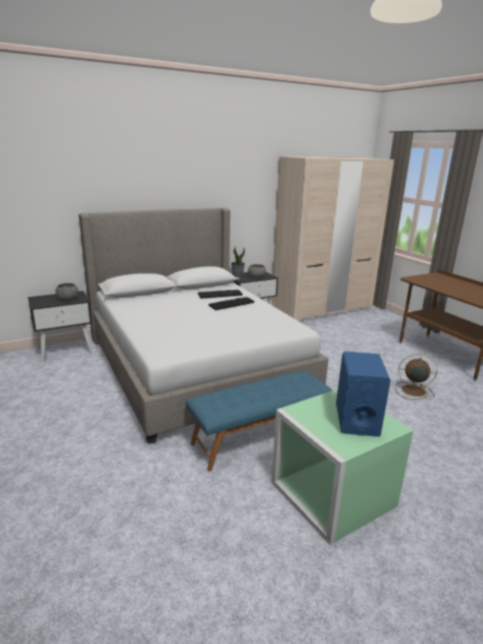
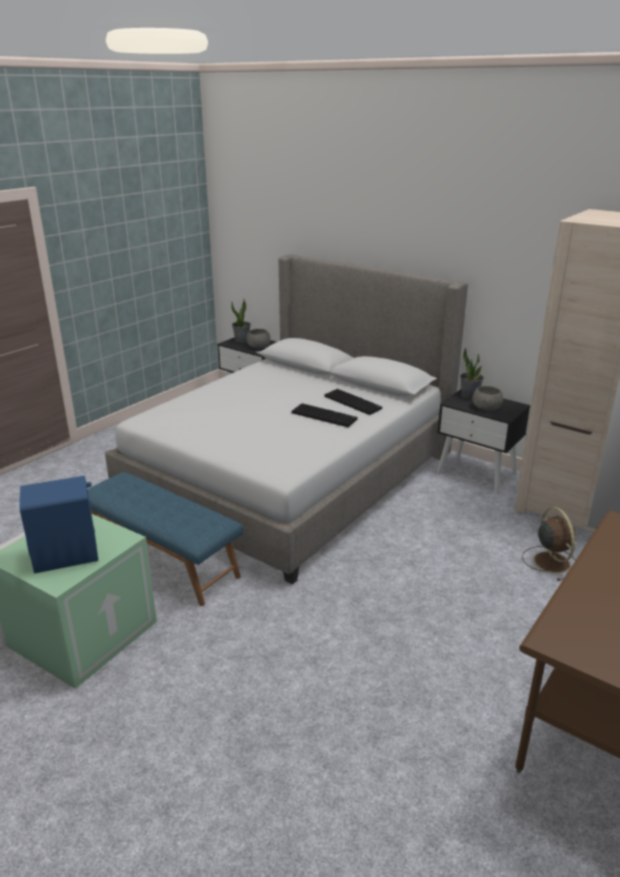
camera: 65 degrees right, 5 degrees up
brown fan [395,354,437,400] -> brown fan moved to [522,507,576,581]
none -> potted plant [231,299,251,343]

